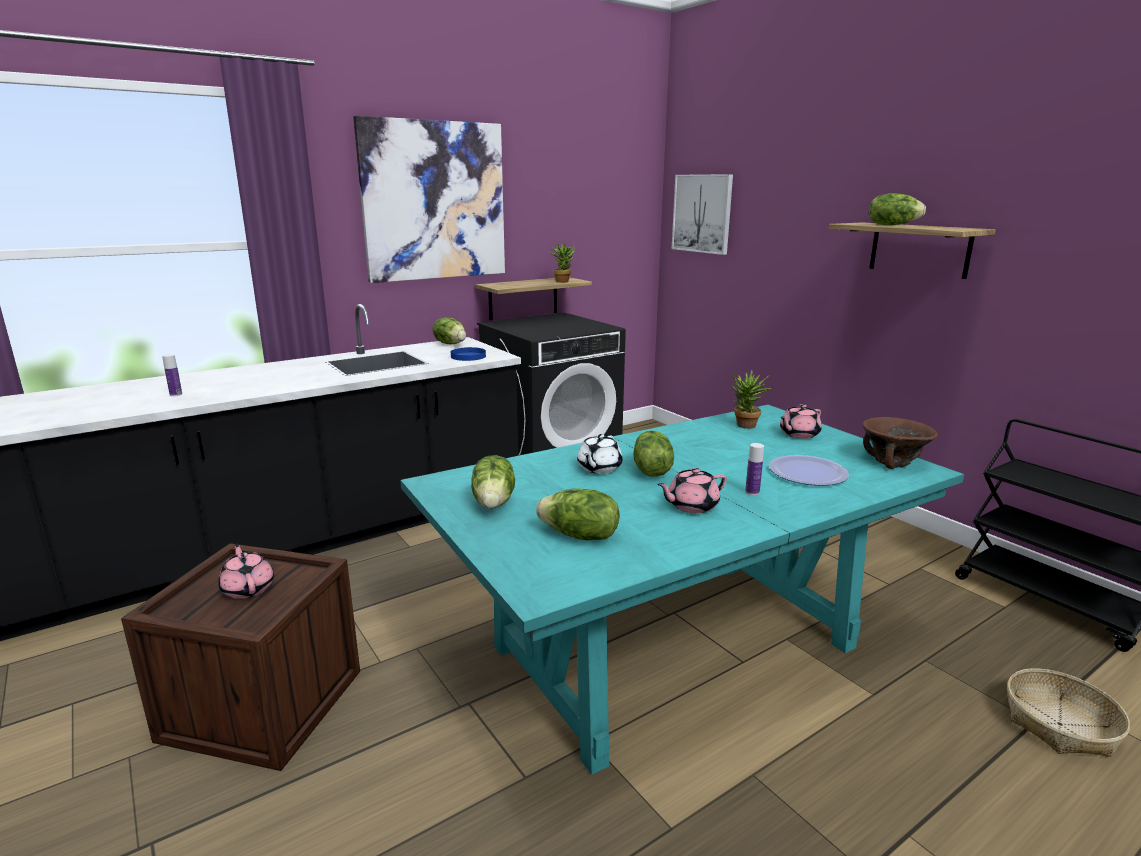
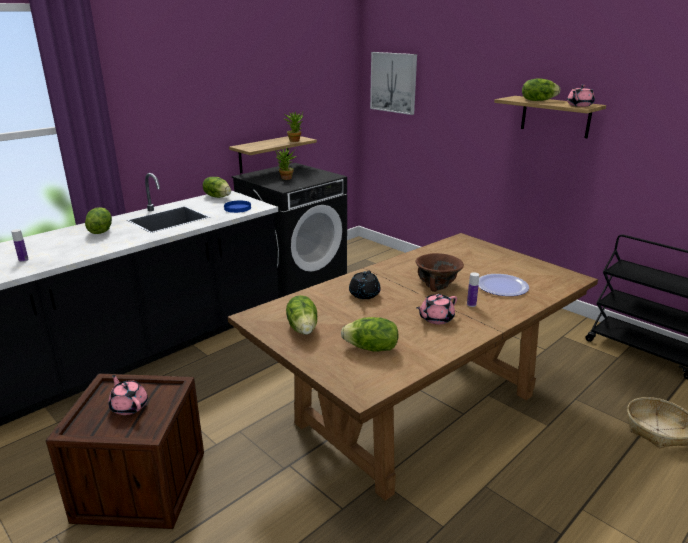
camera: 10 degrees left, 5 degrees up
picture [353,116,505,283] -> none
turquoise dining table [400,405,964,775] -> brown dining table [228,233,598,501]
white teapot [577,434,623,474] -> black teapot [349,271,381,299]
lettuce [633,430,674,477] -> lettuce moved to [85,207,112,234]
potted plant [731,370,771,429] -> potted plant moved to [275,148,297,180]
pink teapot [780,404,822,439] -> pink teapot moved to [567,85,595,107]
brown bowl [862,417,938,469] -> brown bowl moved to [415,253,464,292]

